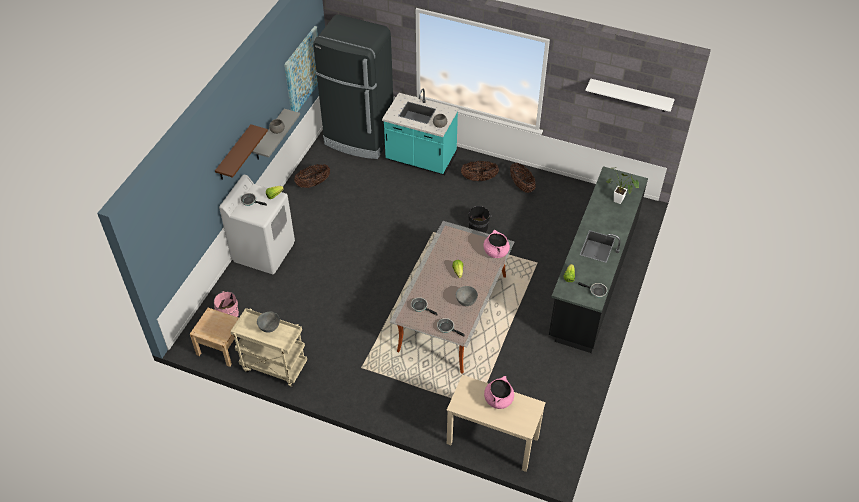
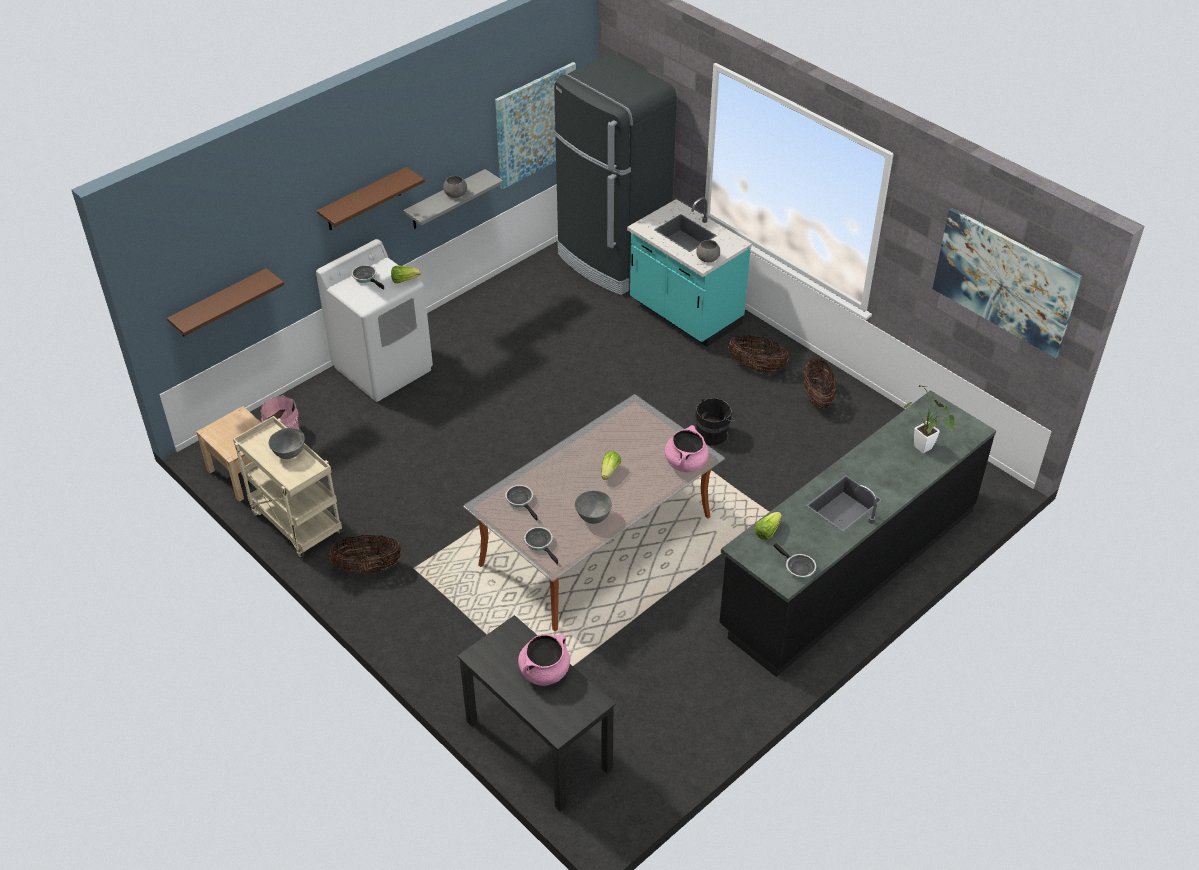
camera: 25 degrees right, 5 degrees down
basket [294,164,330,188] -> basket moved to [329,535,402,573]
beige desk [447,375,546,472] -> black desk [457,615,615,812]
white shelf [585,79,675,112] -> picture [932,208,1082,358]
none -> brown shelf [167,268,284,337]

